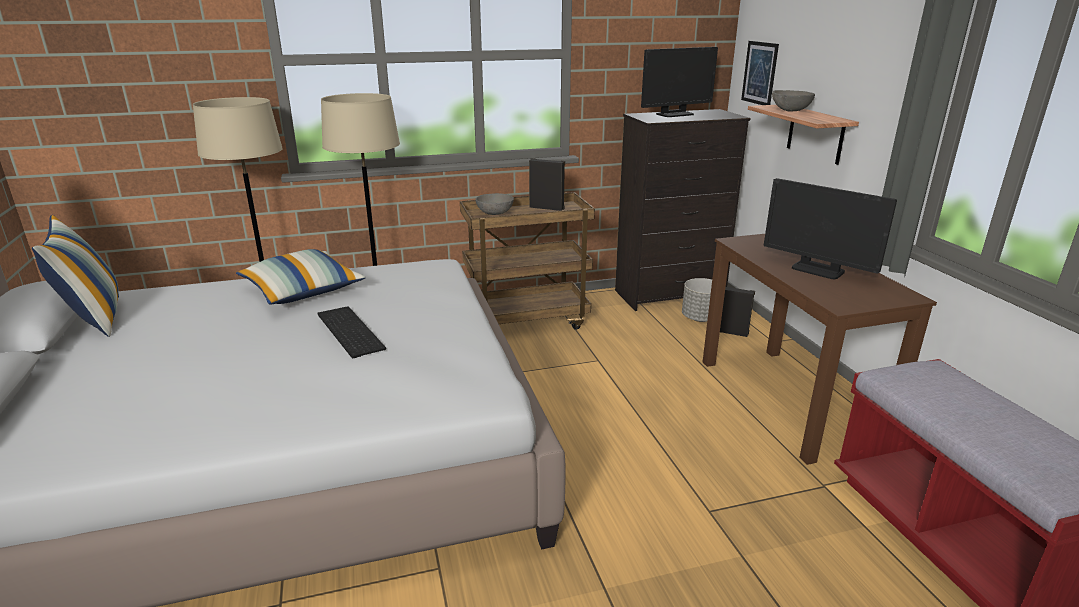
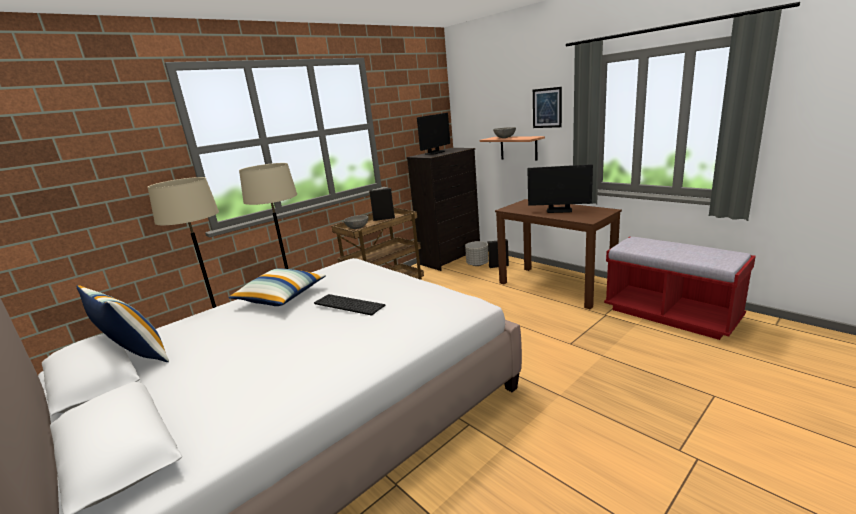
camera: 25 degrees left, 5 degrees down
picture [741,41,779,105] -> picture moved to [533,87,562,128]

